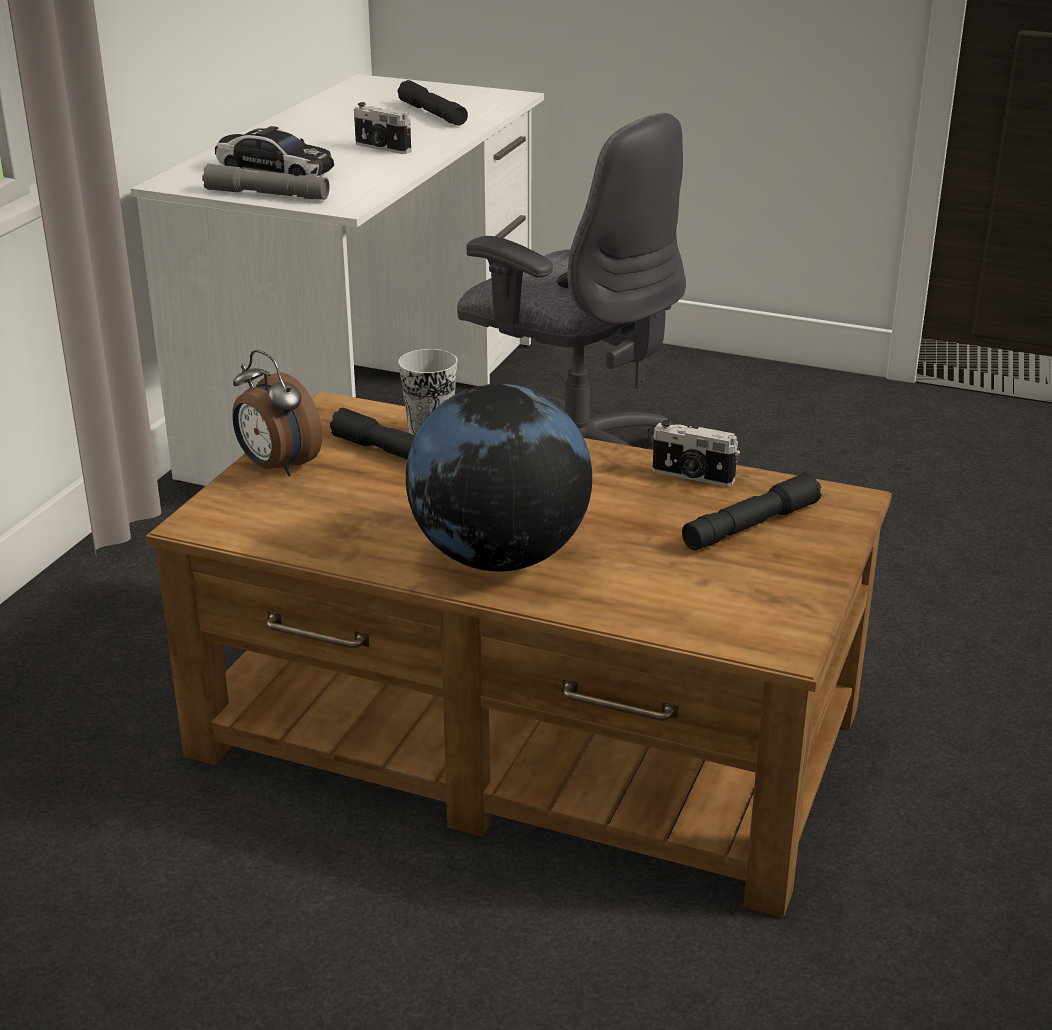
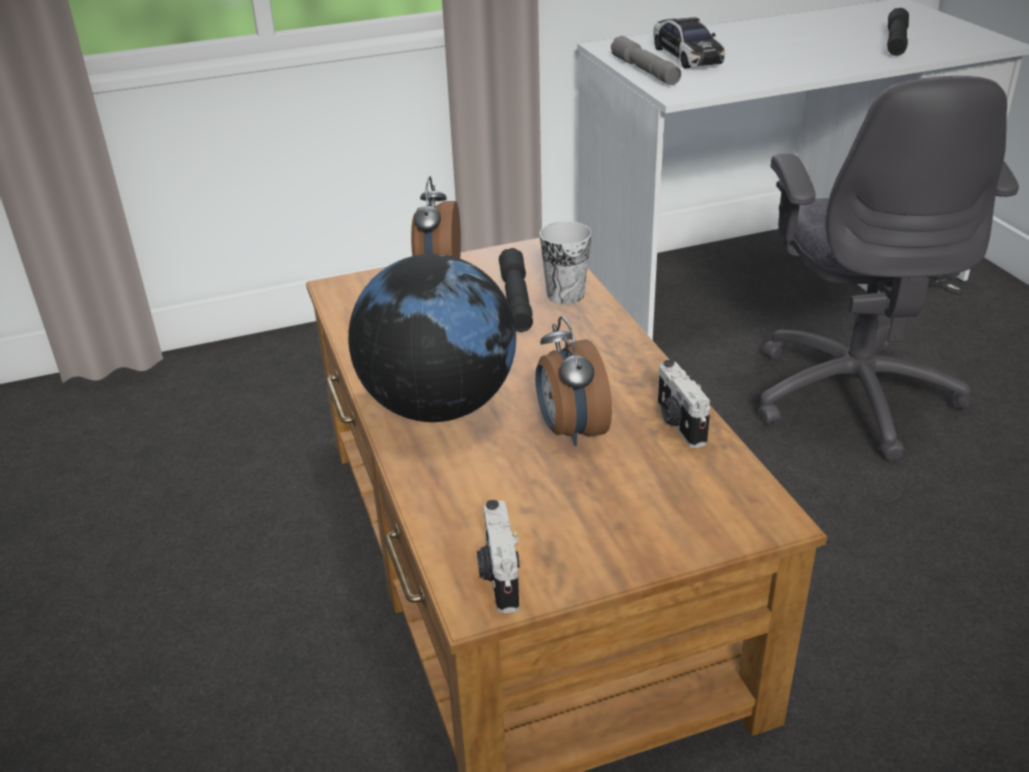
camera: 50 degrees right, 5 degrees up
camera [354,102,411,154] -> camera moved to [477,500,520,613]
black flashlight [682,472,822,550] -> none
none -> alarm clock [535,316,612,446]

